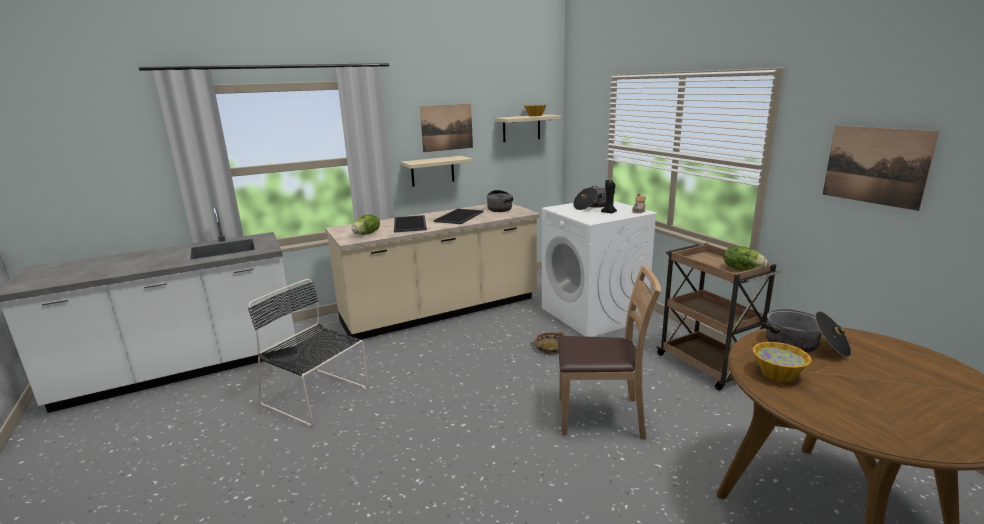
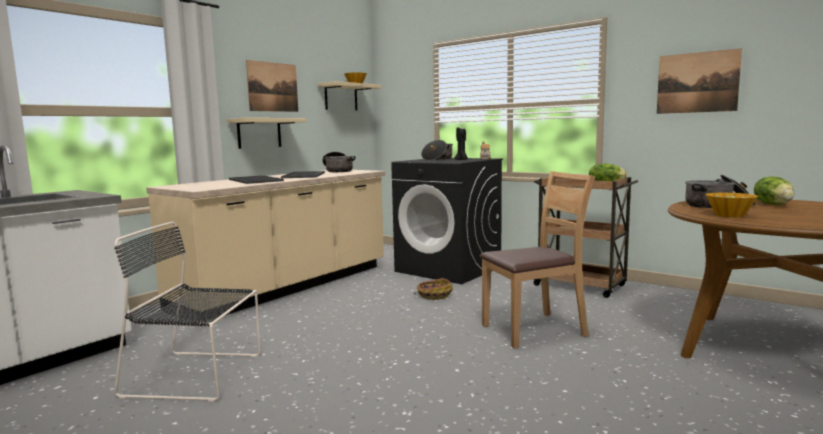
camera: 25 degrees left, 10 degrees down
lettuce [352,215,380,235] -> lettuce moved to [754,176,794,205]
white washing machine [542,201,658,337] -> black washing machine [391,158,503,284]

